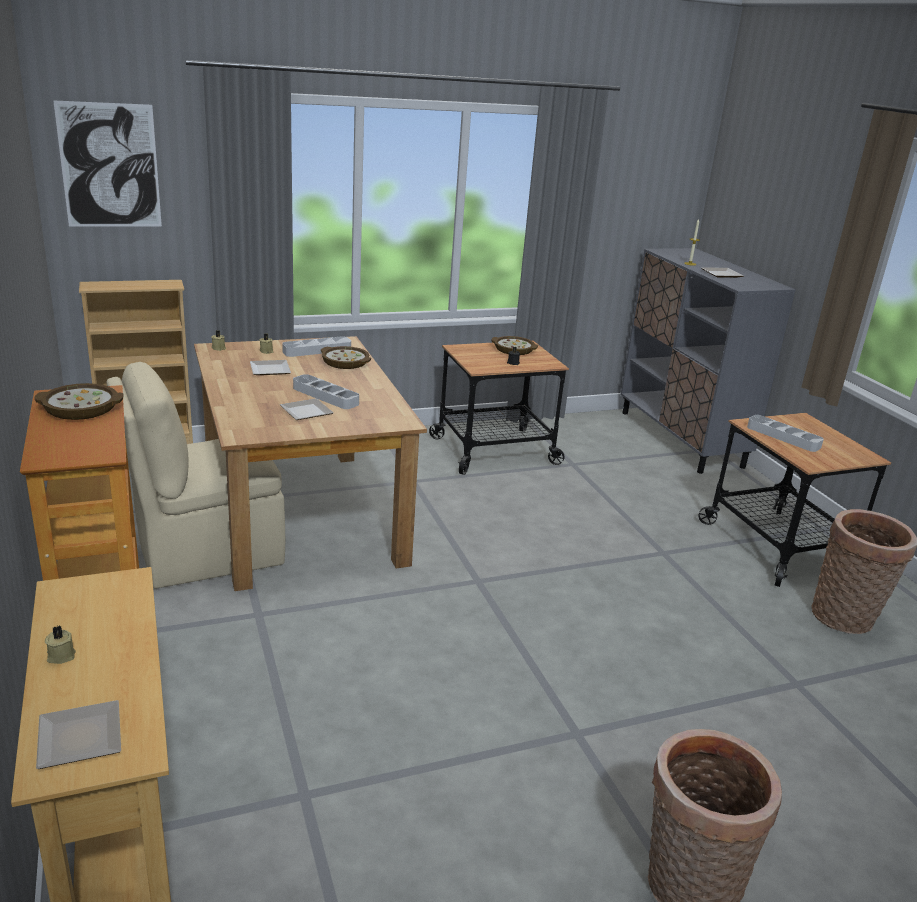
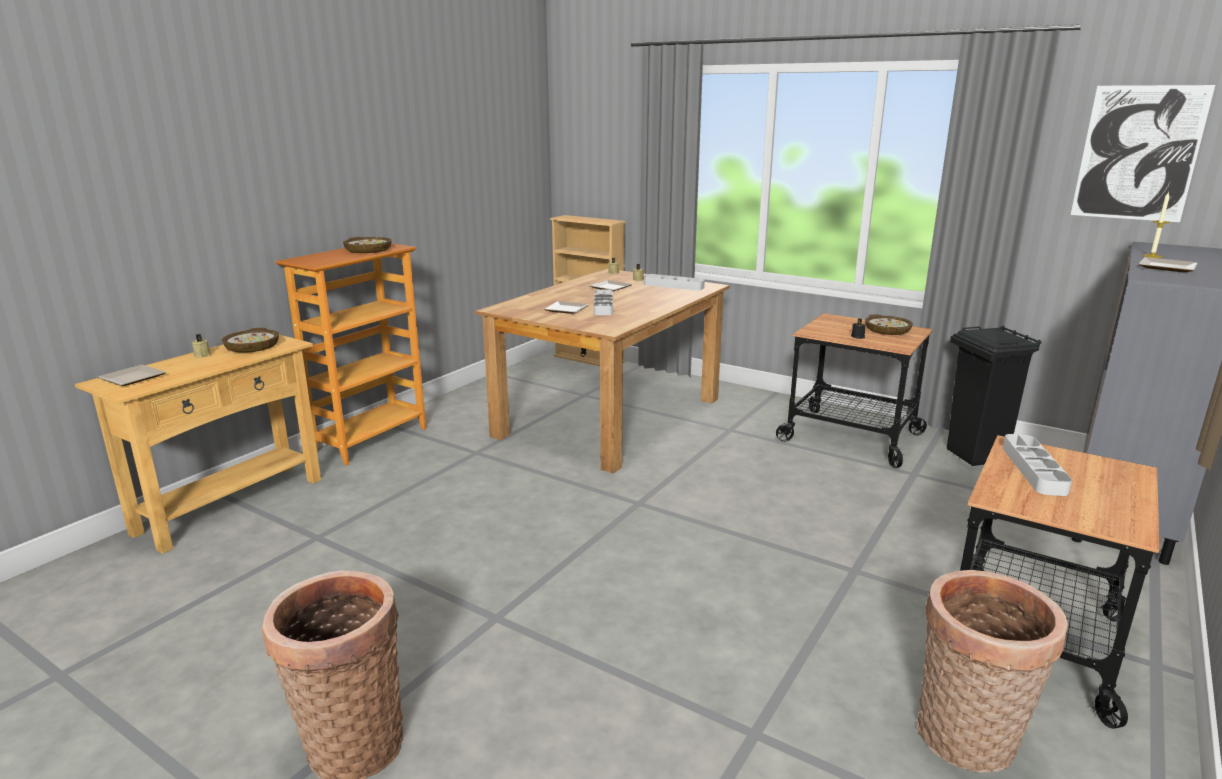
camera: 55 degrees right, 5 degrees down
picture [53,100,162,227] -> picture moved to [1071,85,1215,222]
beige chair [106,362,285,589] -> none
bowl [321,346,371,369] -> bowl moved to [222,328,279,353]
none -> black trash can [947,326,1041,466]

